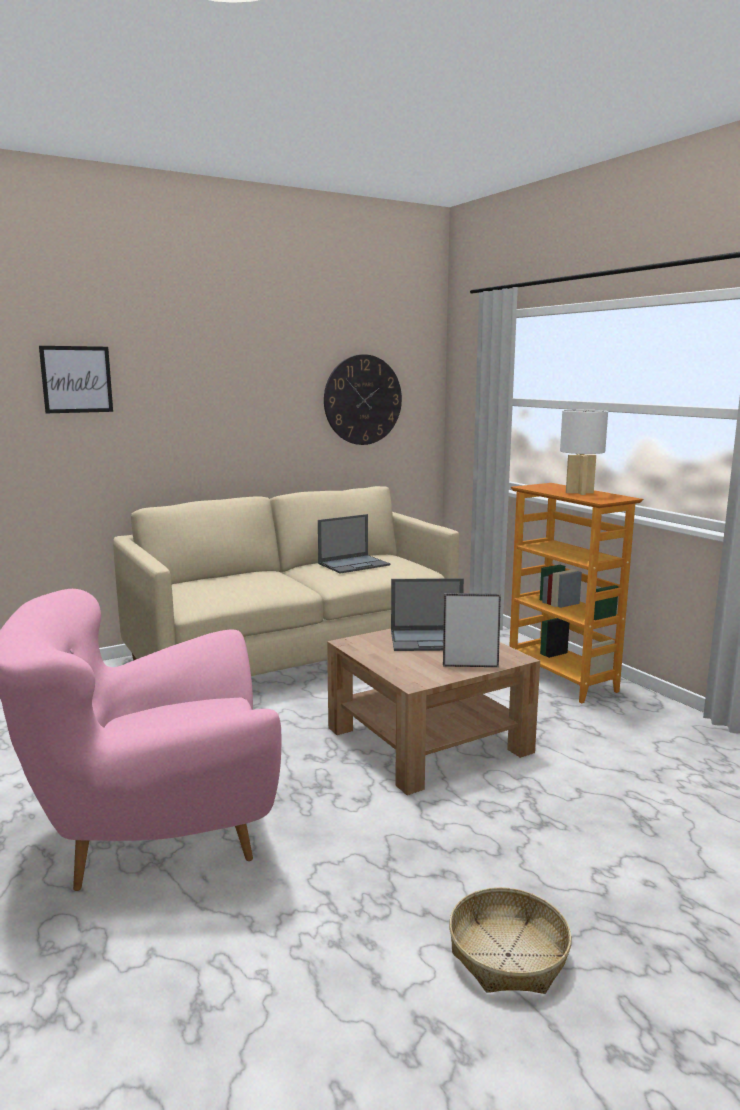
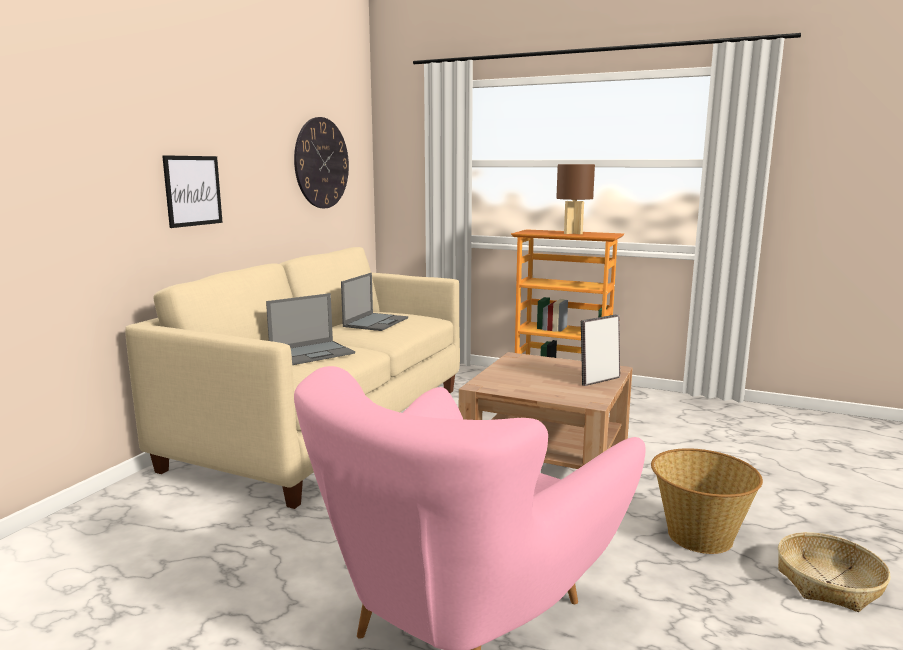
camera: 35 degrees left, 0 degrees up
picture [39,346,113,413] -> picture moved to [162,155,223,228]
laptop [391,578,464,651] -> laptop moved to [266,293,355,365]
white table lamp [560,410,608,495] -> brown table lamp [556,164,595,234]
none -> basket [651,448,763,554]

